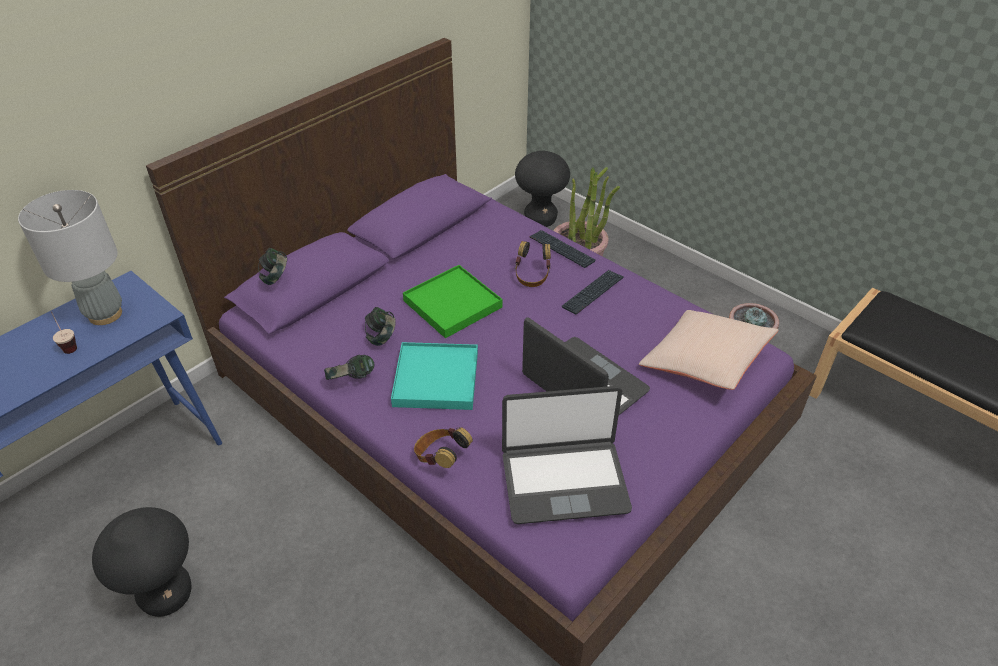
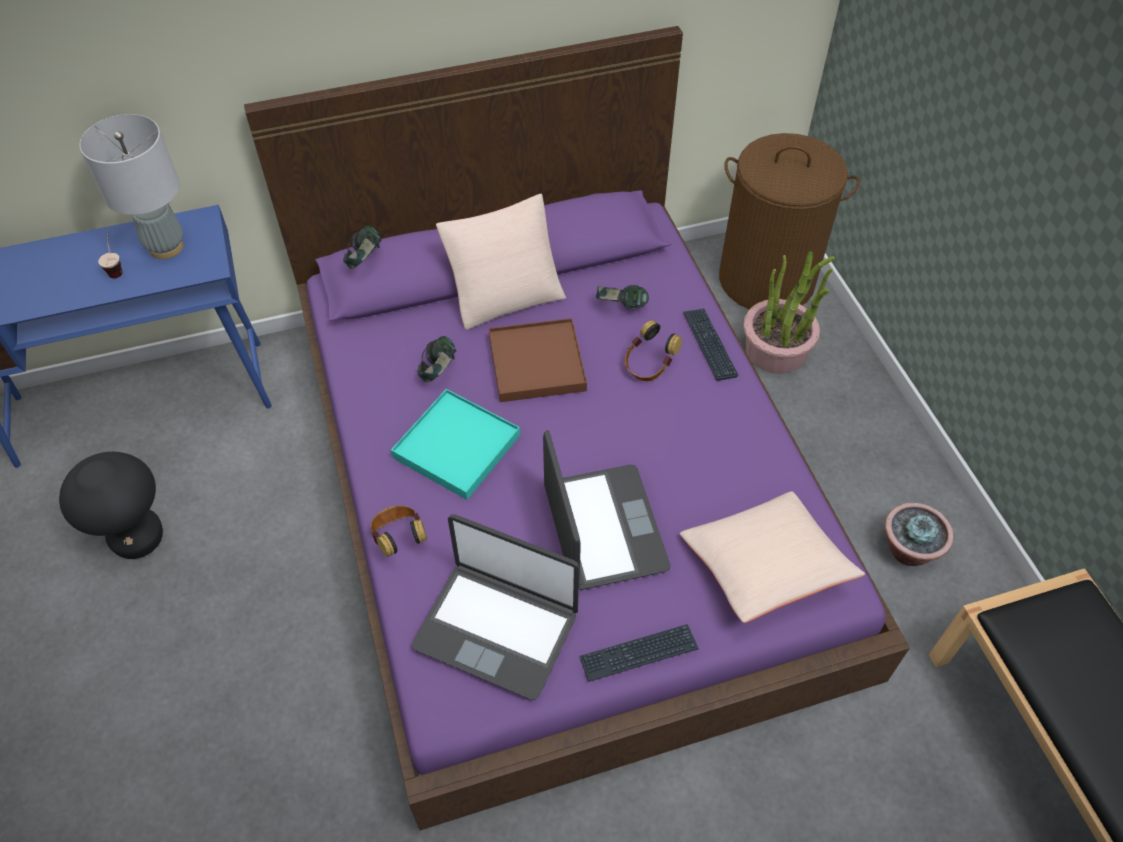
camera: 30 degrees right, 10 degrees up
headphones [324,354,374,380] -> headphones moved to [596,285,649,310]
green tray [403,265,502,338] -> brown tray [489,318,587,402]
black stool [515,151,570,227] -> brown laundry basket [719,133,860,309]
keyboard [562,270,624,315] -> keyboard moved to [580,624,699,682]
none -> beige pillow [436,194,566,330]

